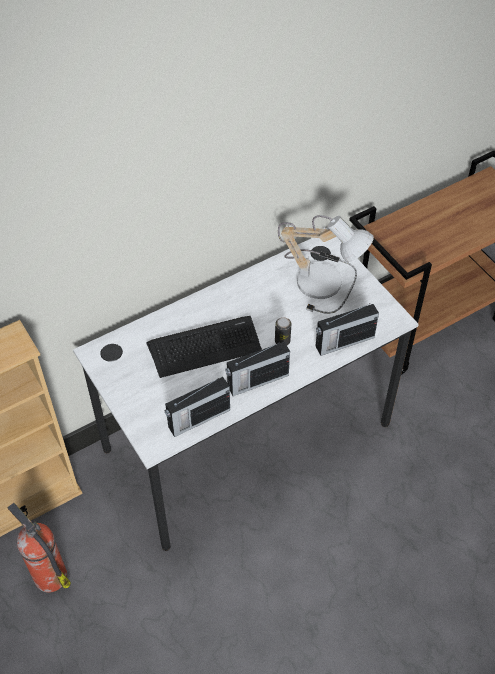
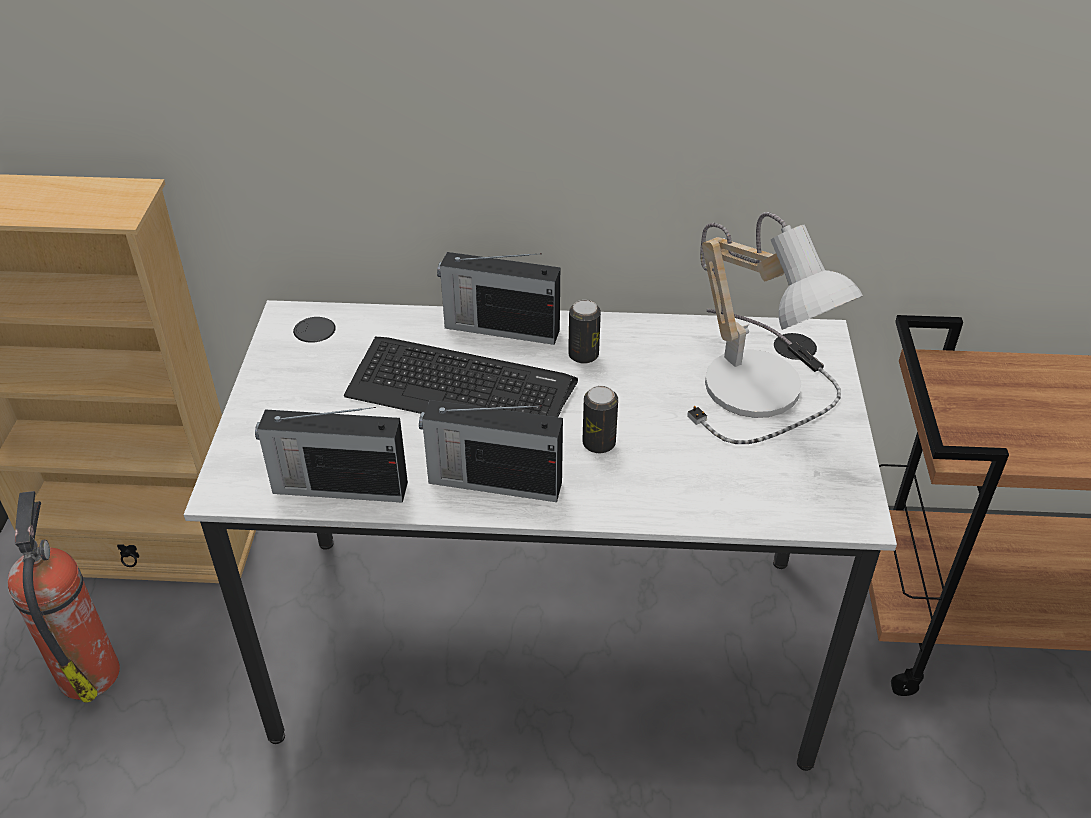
camera: 35 degrees right, 10 degrees down
radio [315,304,379,356] -> radio moved to [437,252,560,345]
none -> can [568,300,601,364]

